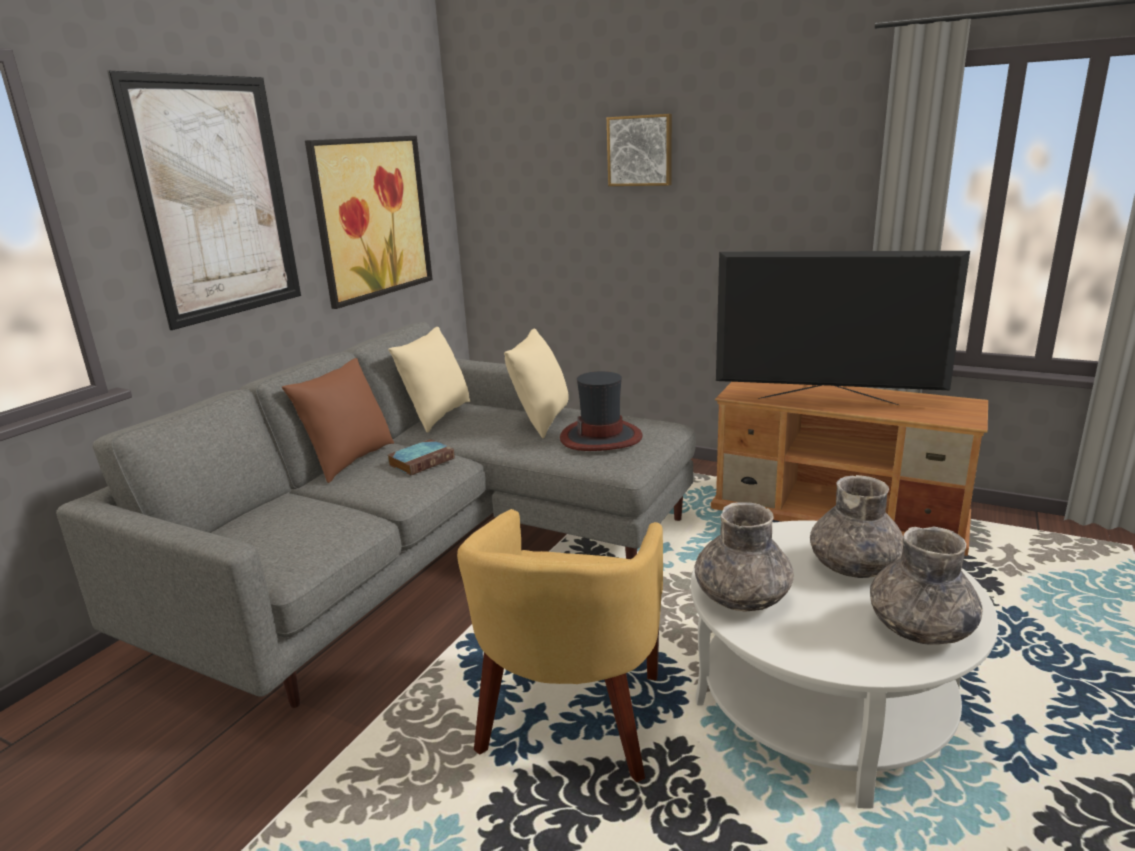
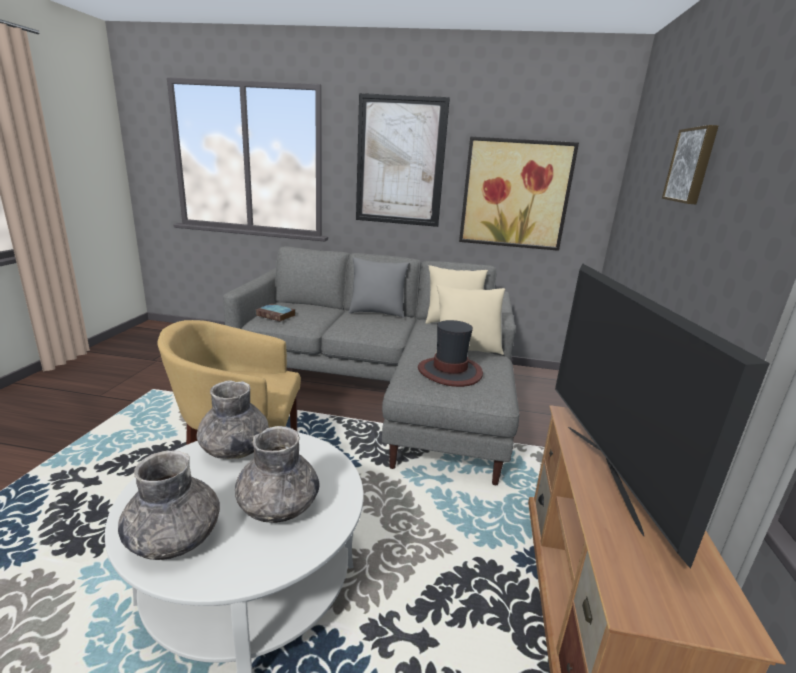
camera: 70 degrees right, 0 degrees up
brown pillow [282,358,394,483] -> grey pillow [349,257,409,318]
book [388,439,455,476] -> book moved to [256,304,296,322]

